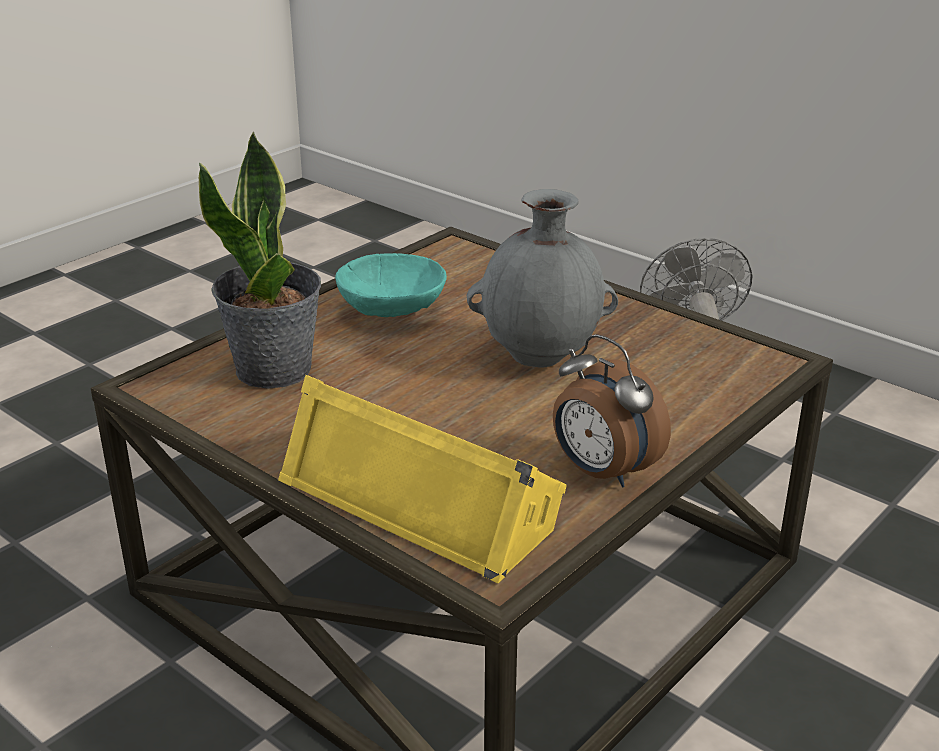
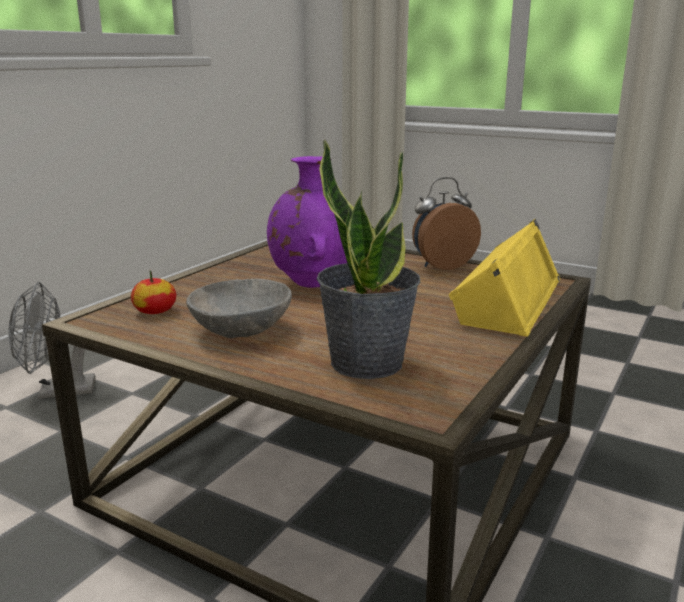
camera: 100 degrees left, 10 degrees down
turquoise bowl [335,253,447,317] -> grey bowl [186,279,292,338]
grey vase [466,189,618,368] -> purple vase [267,156,347,288]
alarm clock [553,334,671,488] -> alarm clock turned 150 degrees counterclockwise [412,177,481,270]
none -> apple [131,271,176,314]

